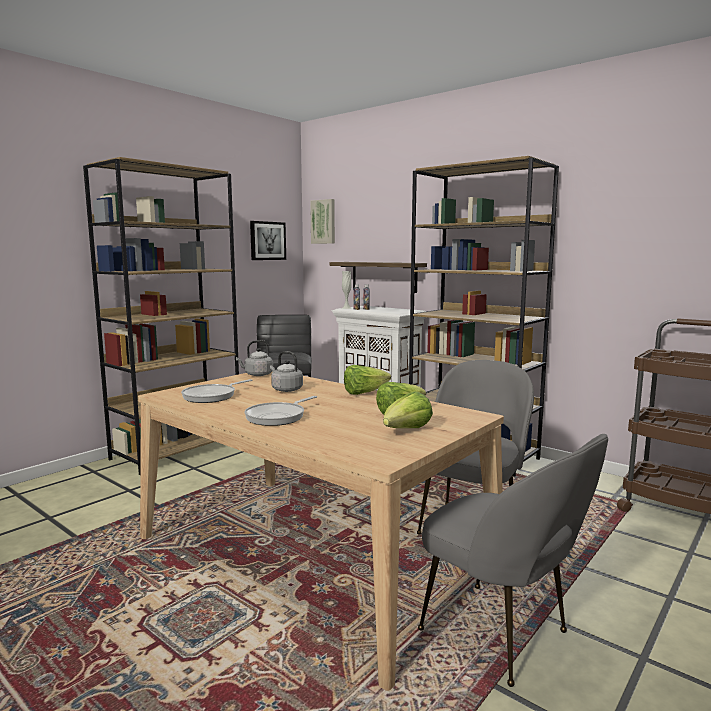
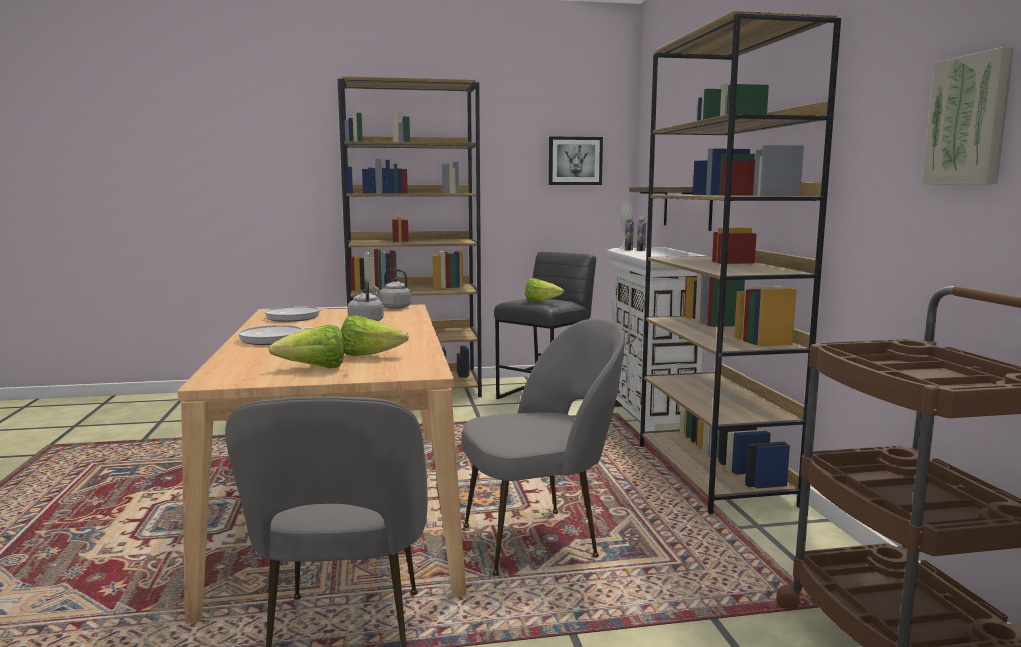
camera: 40 degrees right, 0 degrees up
picture [310,199,335,244] -> picture moved to [922,47,1014,185]
lettuce [344,365,391,395] -> lettuce moved to [525,278,564,302]

